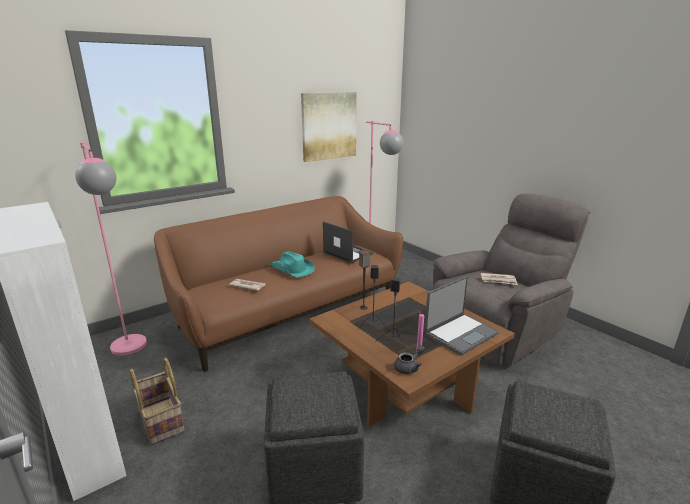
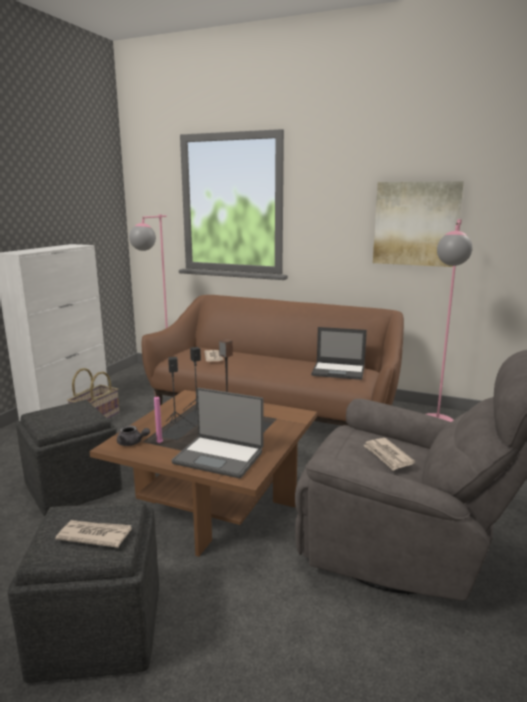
camera: 60 degrees right, 5 degrees down
turquoise hat [270,251,315,277] -> none
laptop [323,222,374,263] -> laptop turned 90 degrees clockwise [311,327,367,380]
none -> newspaper [55,520,132,548]

